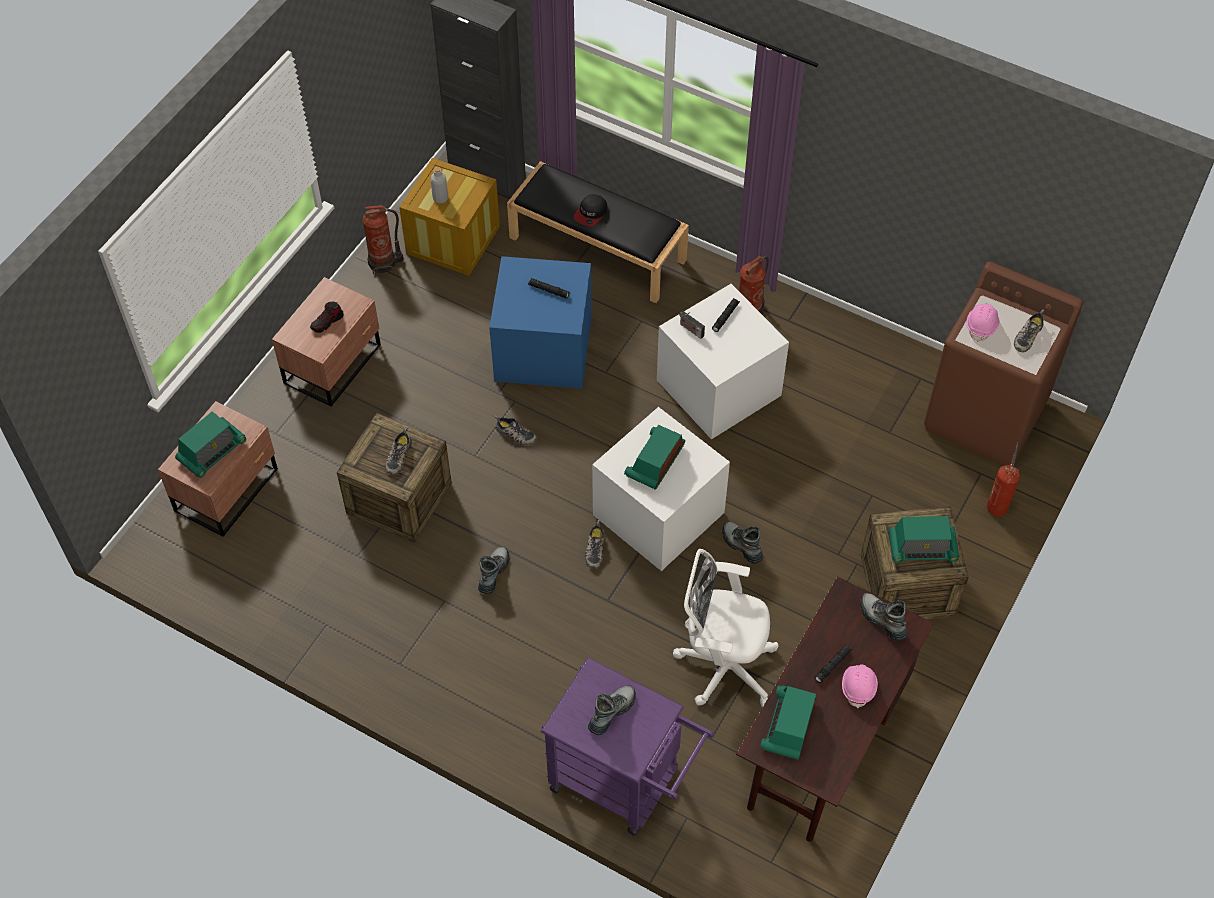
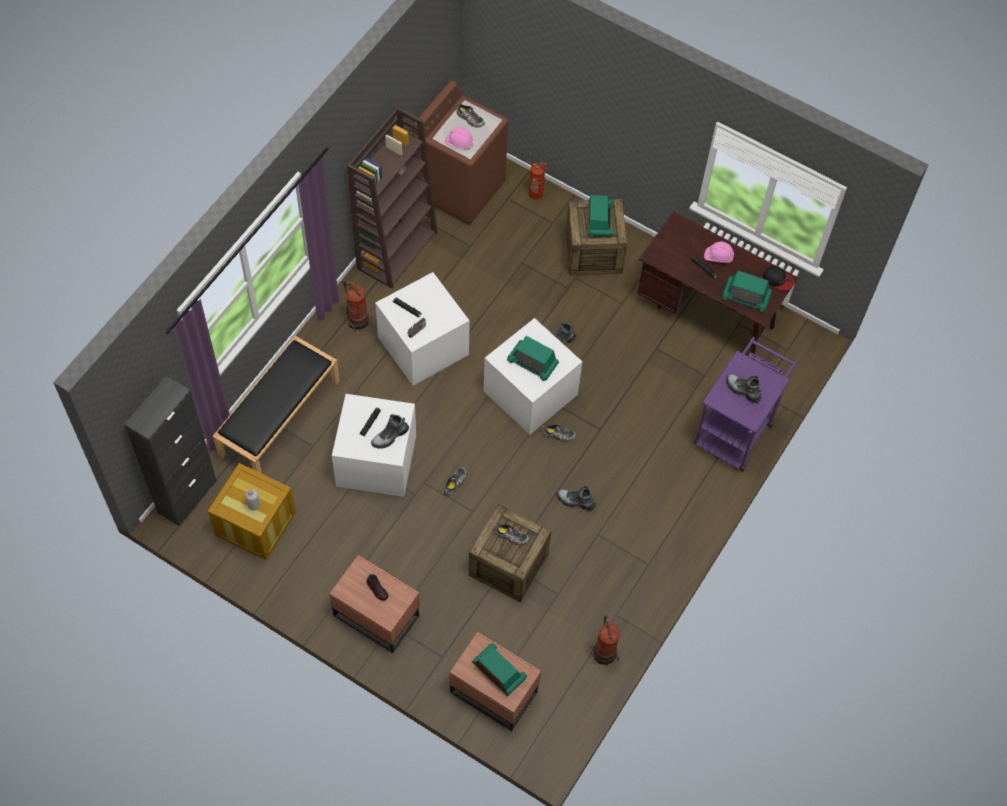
camera: 90 degrees left, 5 degrees up
fire extinguisher [362,205,404,274] -> fire extinguisher moved to [591,615,620,665]
blue storage box [489,256,592,389] -> white storage box [332,394,416,497]
cap [573,194,607,226] -> cap moved to [763,266,794,291]
white office chair [673,549,778,707] -> none
boot [860,593,908,641] -> boot moved to [371,414,409,449]
none -> brown bookcase [347,107,438,289]

